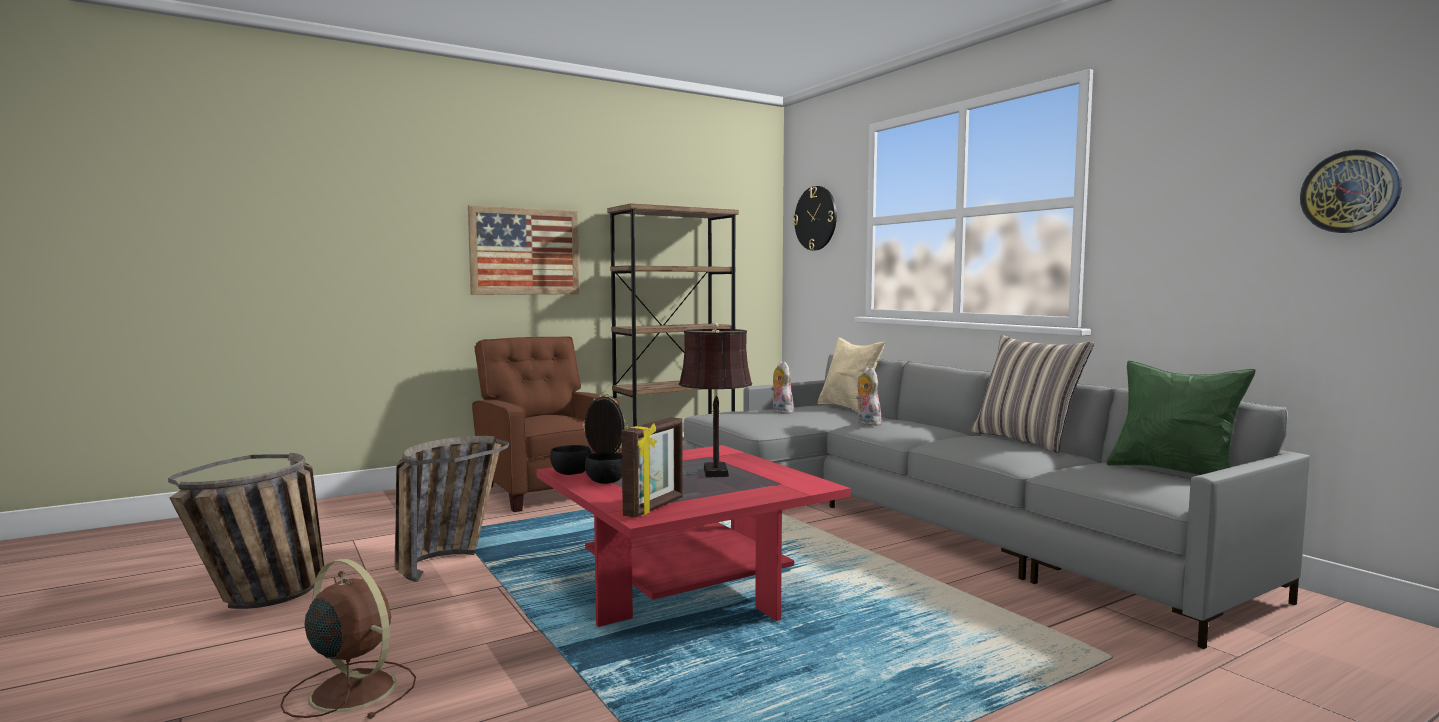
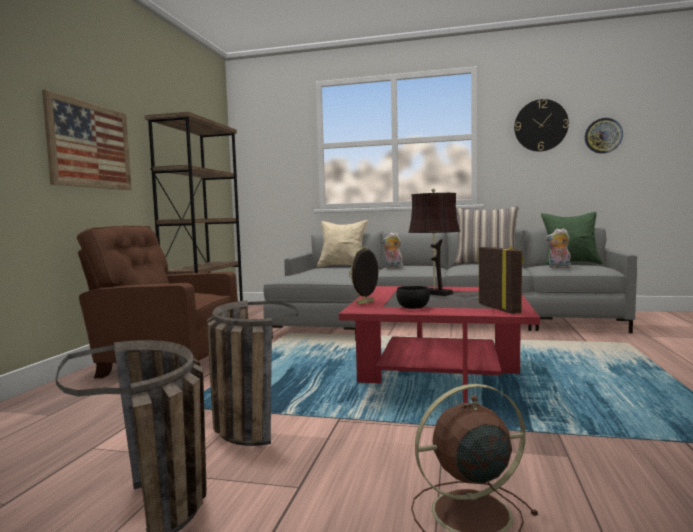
camera: 45 degrees left, 0 degrees up
black bowl [550,445,591,475] -> none
plush toy [771,361,795,414] -> plush toy moved to [545,228,571,269]
wall clock [793,186,837,250] -> wall clock moved to [514,99,569,152]

